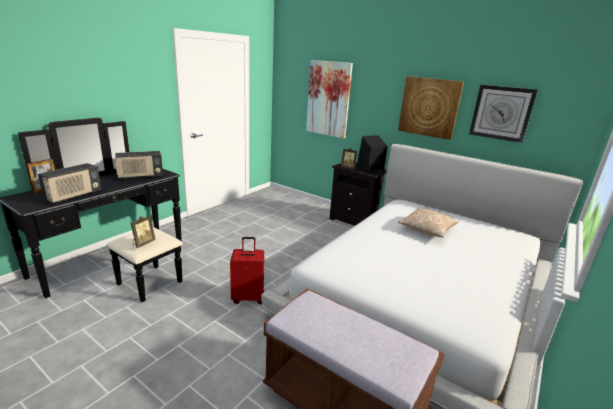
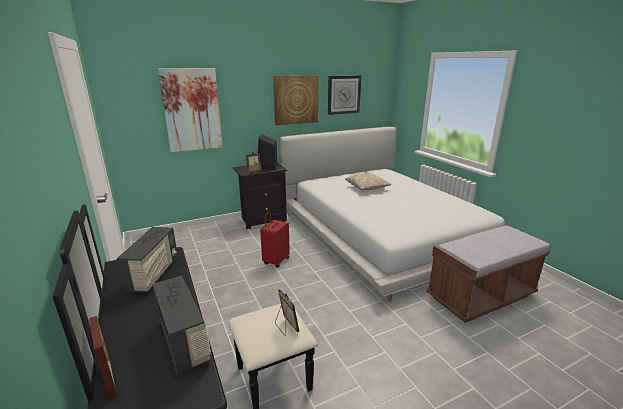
camera: 60 degrees left, 0 degrees up
red suitcase [230,237,264,304] -> red suitcase moved to [260,212,290,268]

